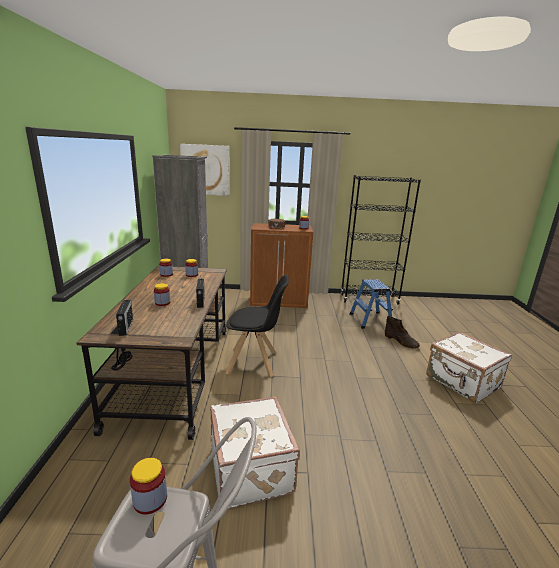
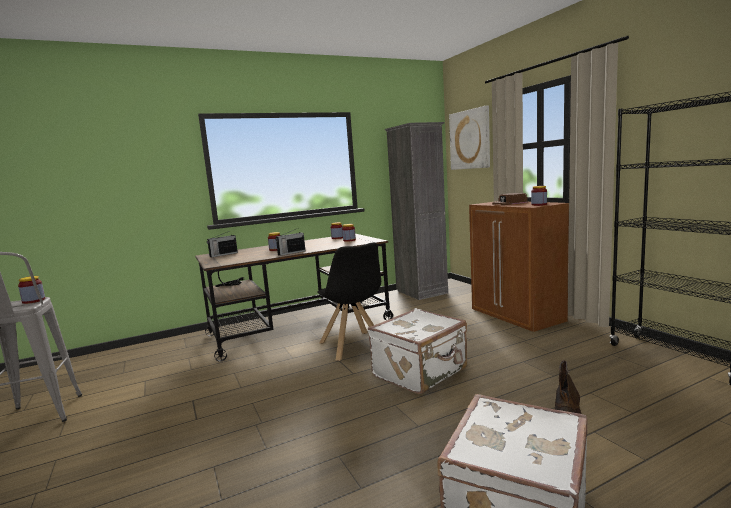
camera: 65 degrees right, 10 degrees down
white suitcase [210,396,300,509] -> white suitcase moved to [368,308,467,394]
blue step ladder [349,279,393,329] -> none

